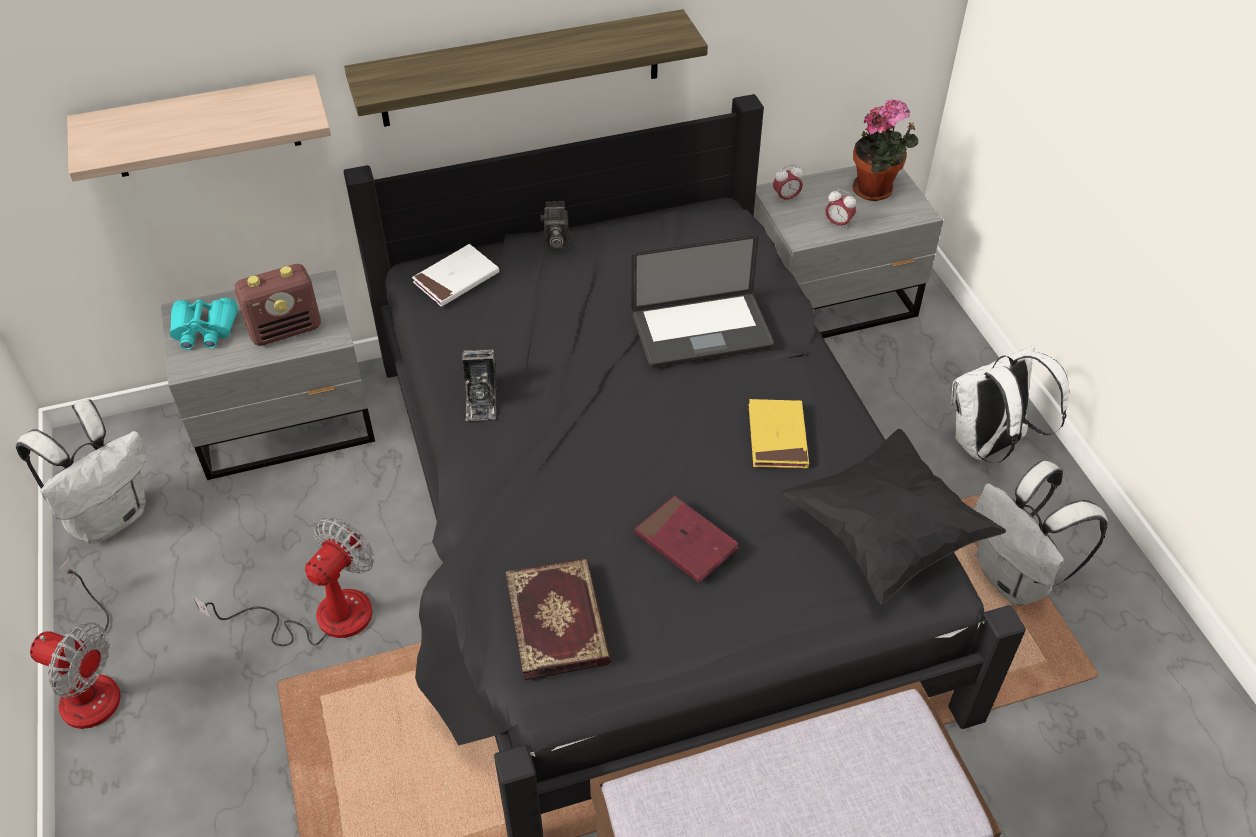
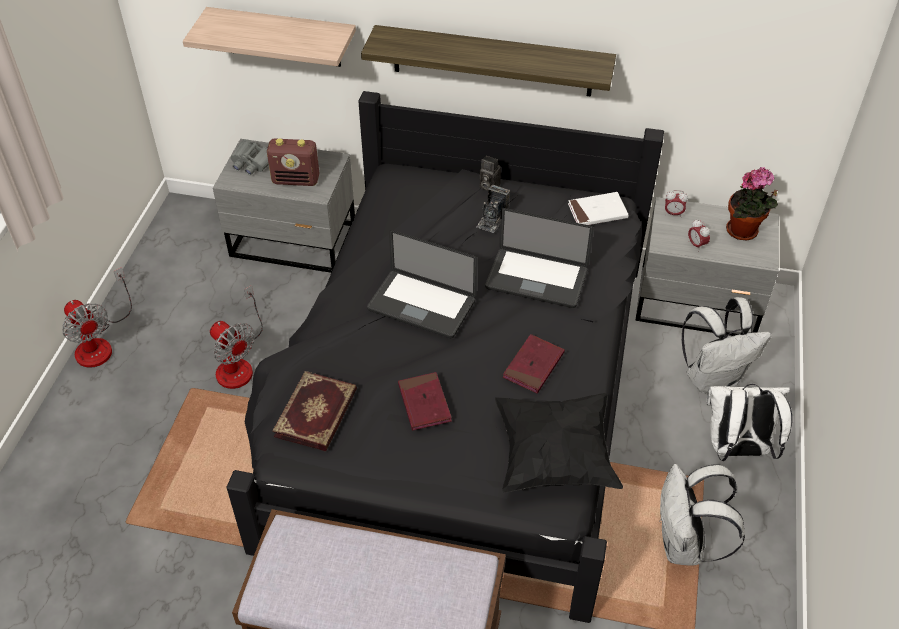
camera: 30 degrees right, 0 degrees up
white backpack [16,399,146,544] -> white backpack moved to [682,297,771,393]
turquoise binoculars [170,298,238,350] -> grey binoculars [231,139,269,175]
fan [194,517,374,646] -> fan turned 75 degrees clockwise [210,285,263,389]
white book [412,244,499,307] -> white book moved to [568,192,629,225]
camera [462,349,497,421] -> camera moved to [476,185,510,233]
yellow book [749,399,809,468] -> red book [503,334,565,394]
none -> laptop [367,230,477,338]

